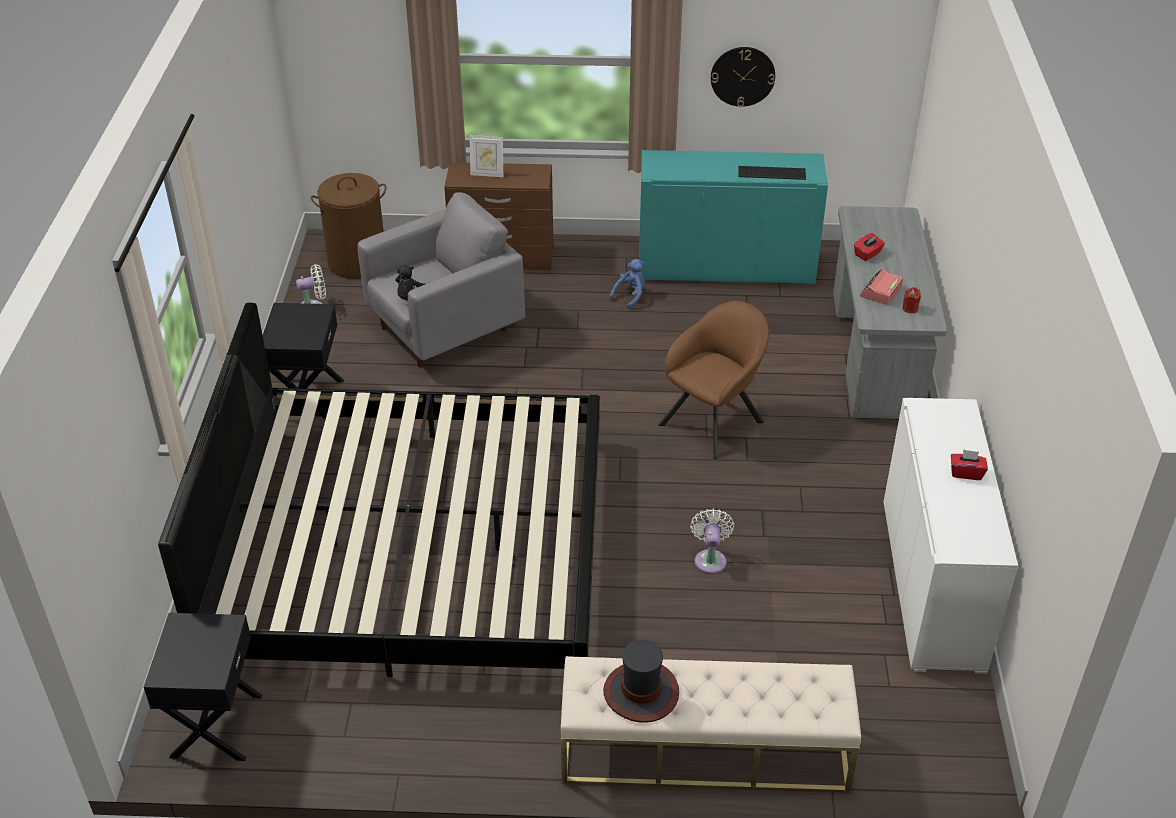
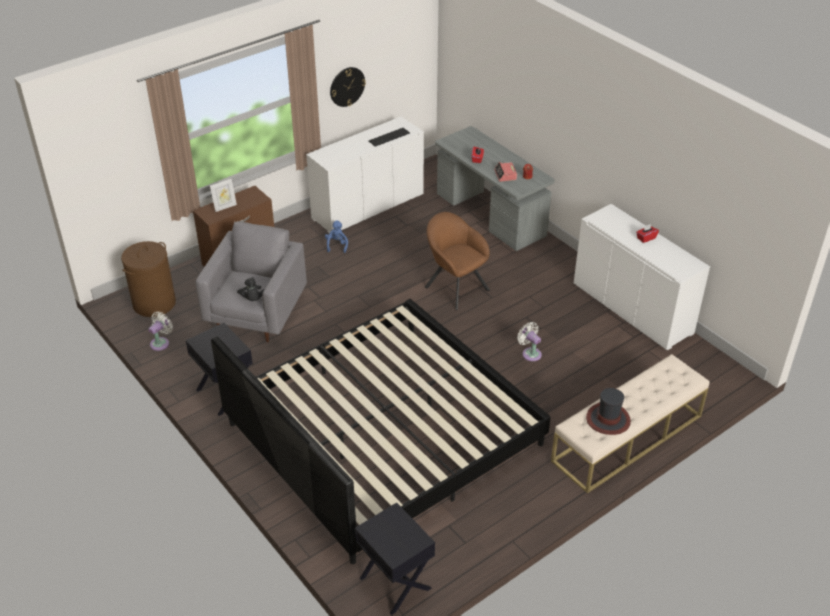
camera: 40 degrees left, 0 degrees up
turquoise cabinet [639,150,828,284] -> white cabinet [306,116,424,233]
brown armchair [658,301,769,459] -> brown armchair turned 45 degrees counterclockwise [424,212,490,310]

